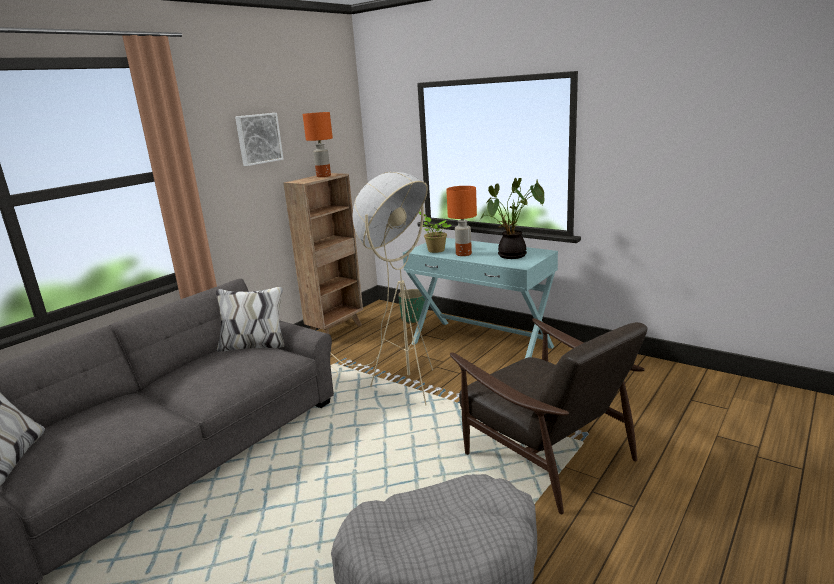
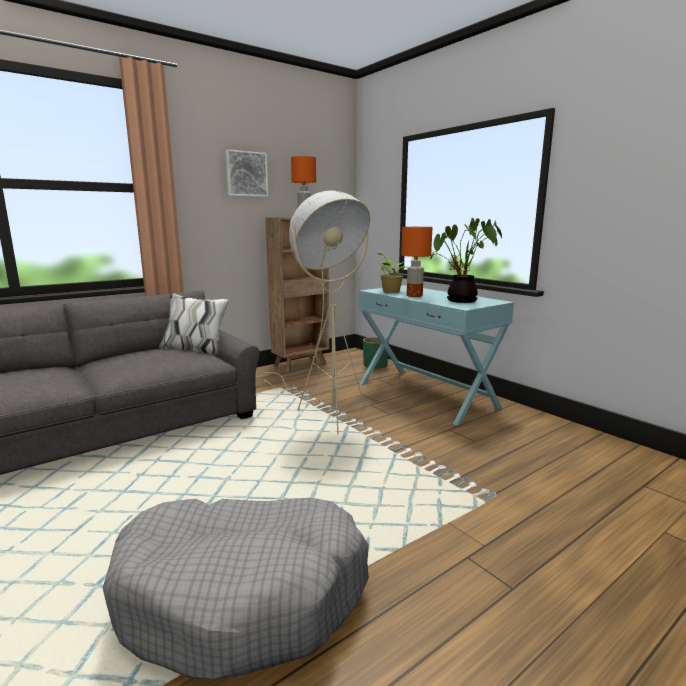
camera: 15 degrees right, 5 degrees down
brown armchair [450,318,648,514] -> none

